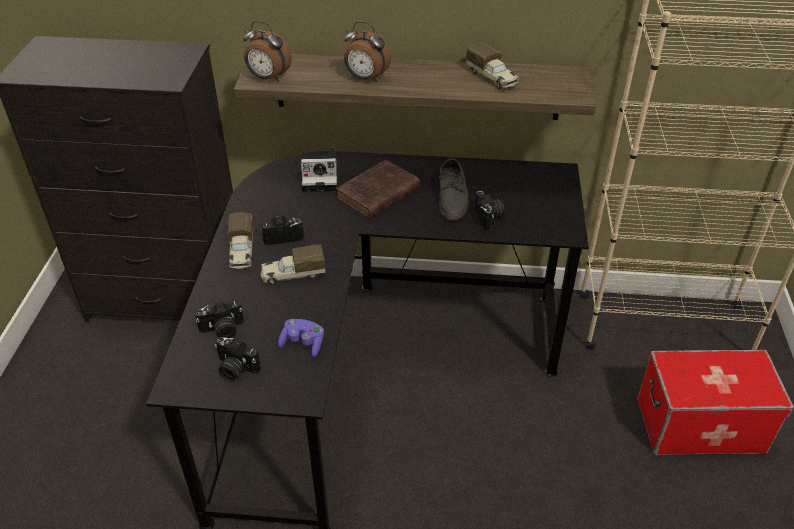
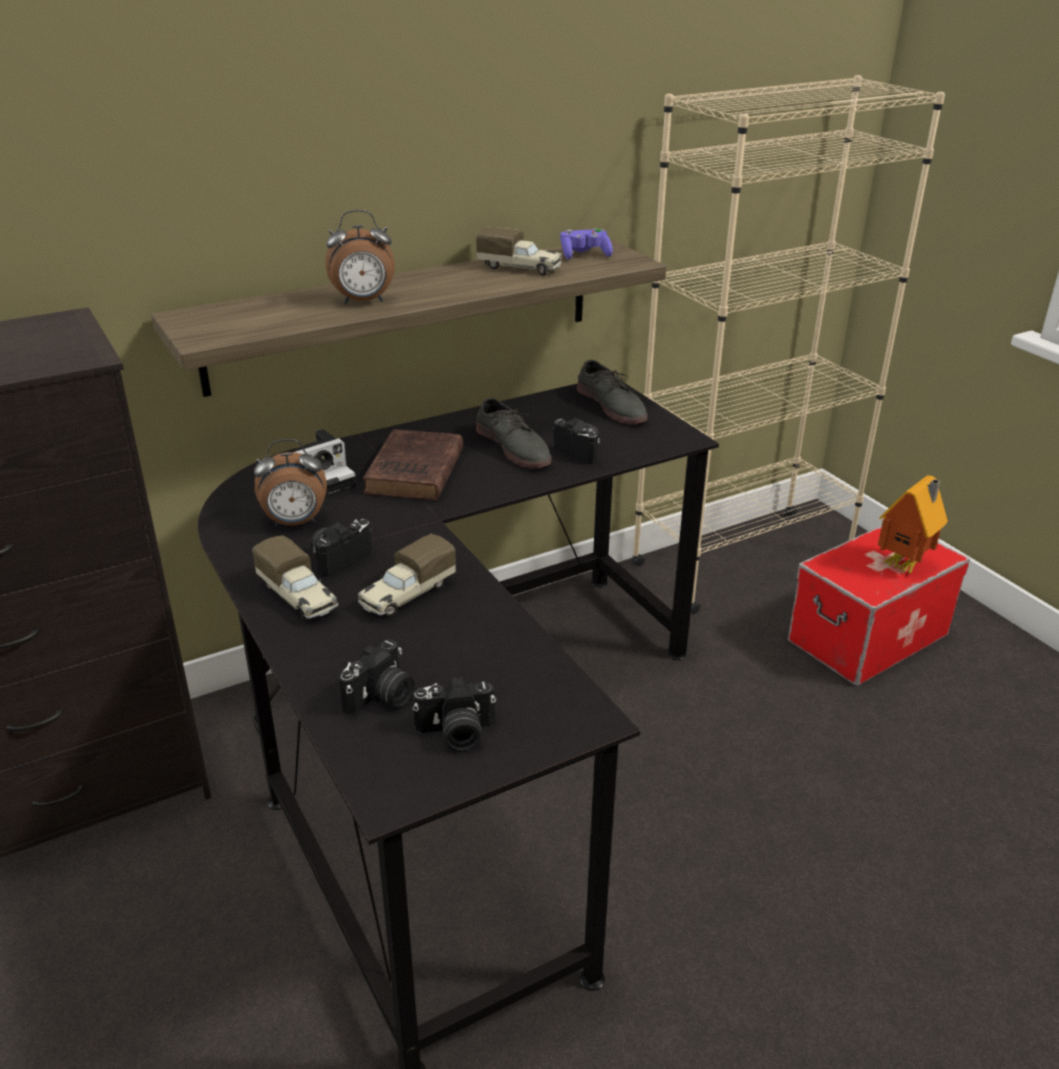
camera: 35 degrees left, 10 degrees down
alarm clock [243,21,292,81] -> alarm clock moved to [254,439,327,526]
purple game controller [278,319,324,357] -> purple game controller moved to [560,228,613,260]
none -> grey shoe [577,360,648,424]
none -> toy house [878,475,948,574]

